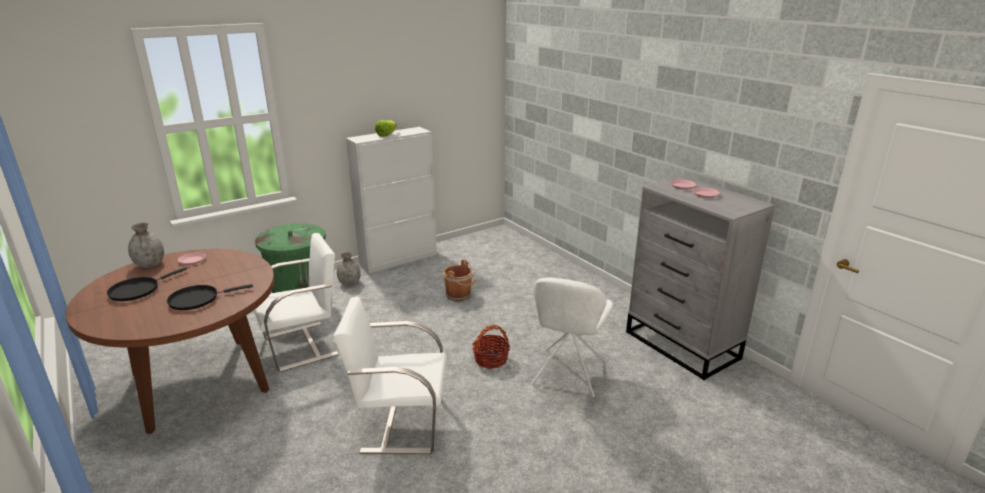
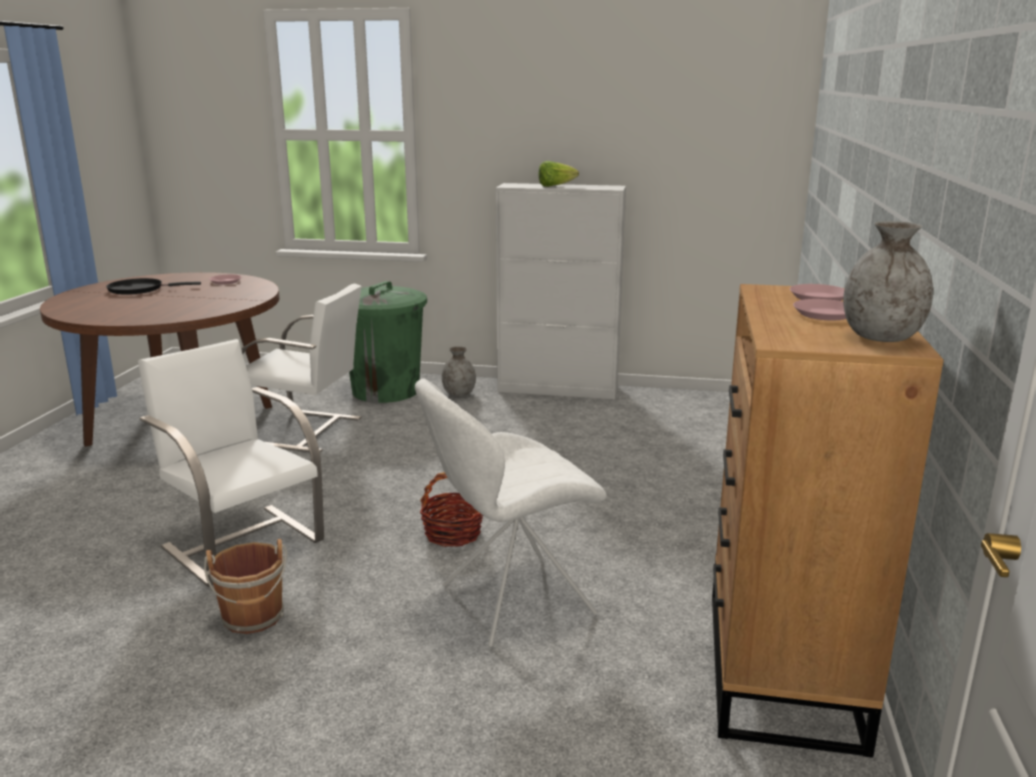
camera: 45 degrees right, 5 degrees down
grey vase [128,223,164,268] -> grey vase moved to [843,221,933,342]
black frying pan [167,284,253,310] -> none
brown bucket [443,259,476,301] -> brown bucket moved to [204,539,287,634]
grey dresser [626,176,775,380] -> brown dresser [712,284,944,758]

